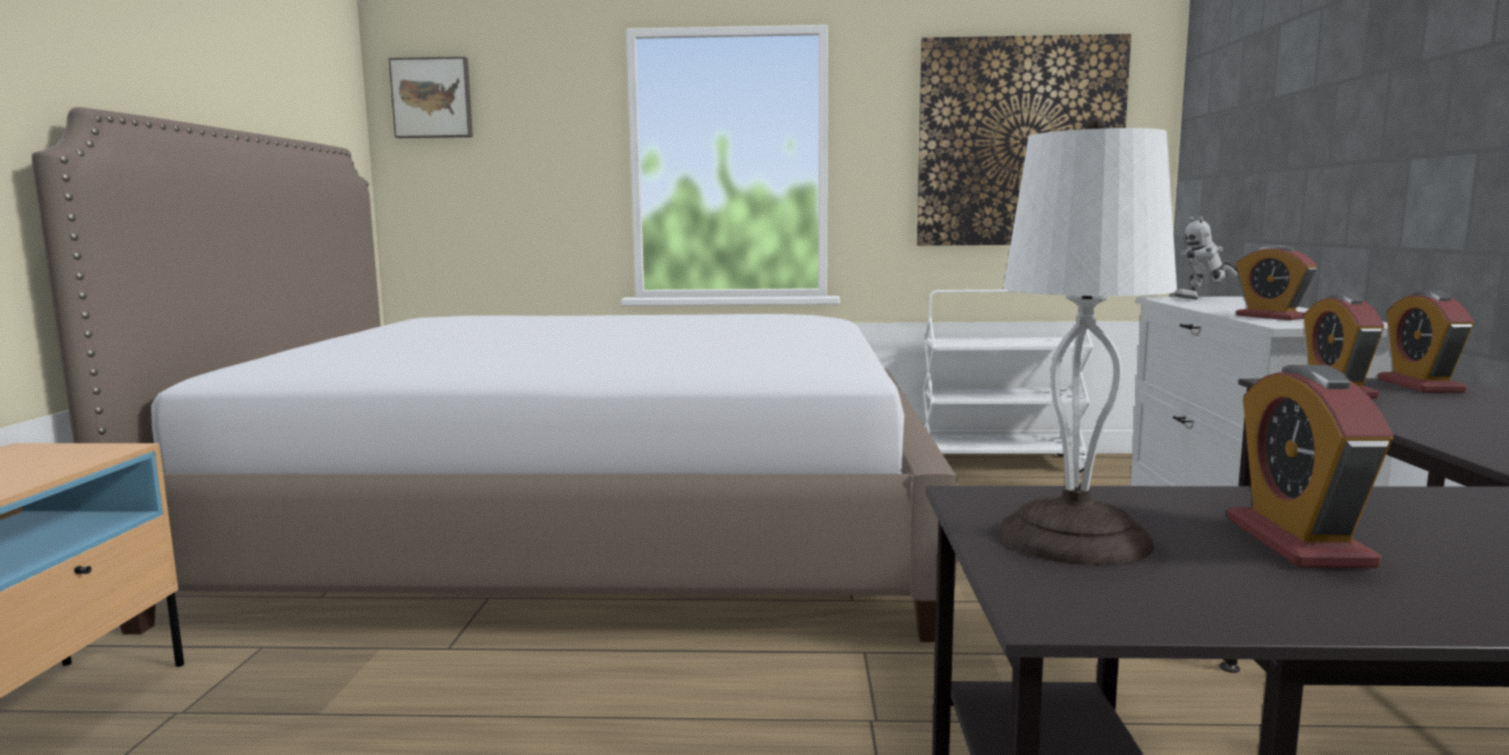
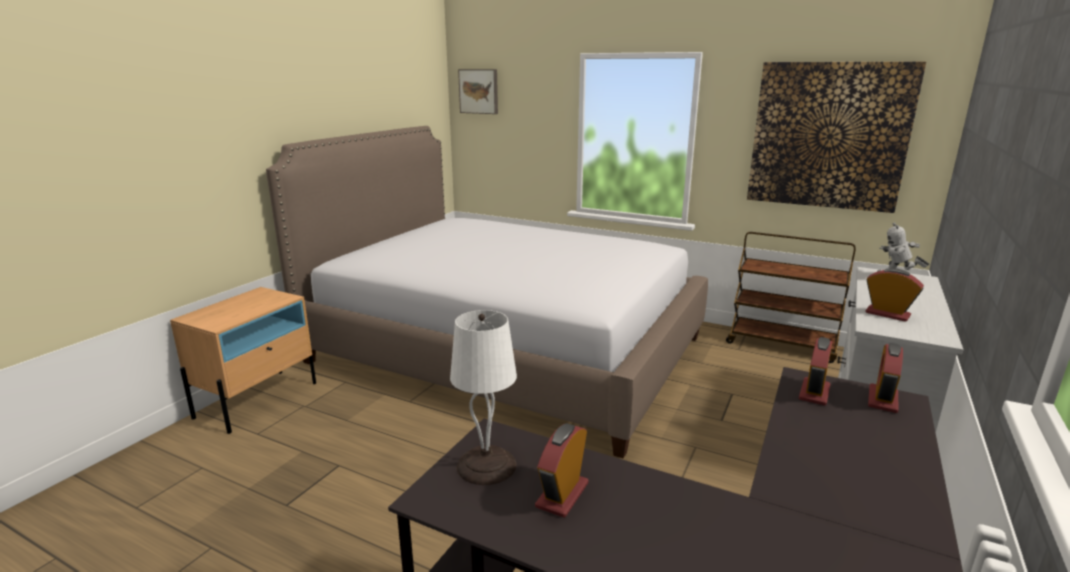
camera: 25 degrees right, 10 degrees up
white cart [923,290,1093,472] -> brown cart [726,232,856,363]
alarm clock [1236,245,1317,320] -> alarm clock turned 135 degrees clockwise [865,268,924,322]

